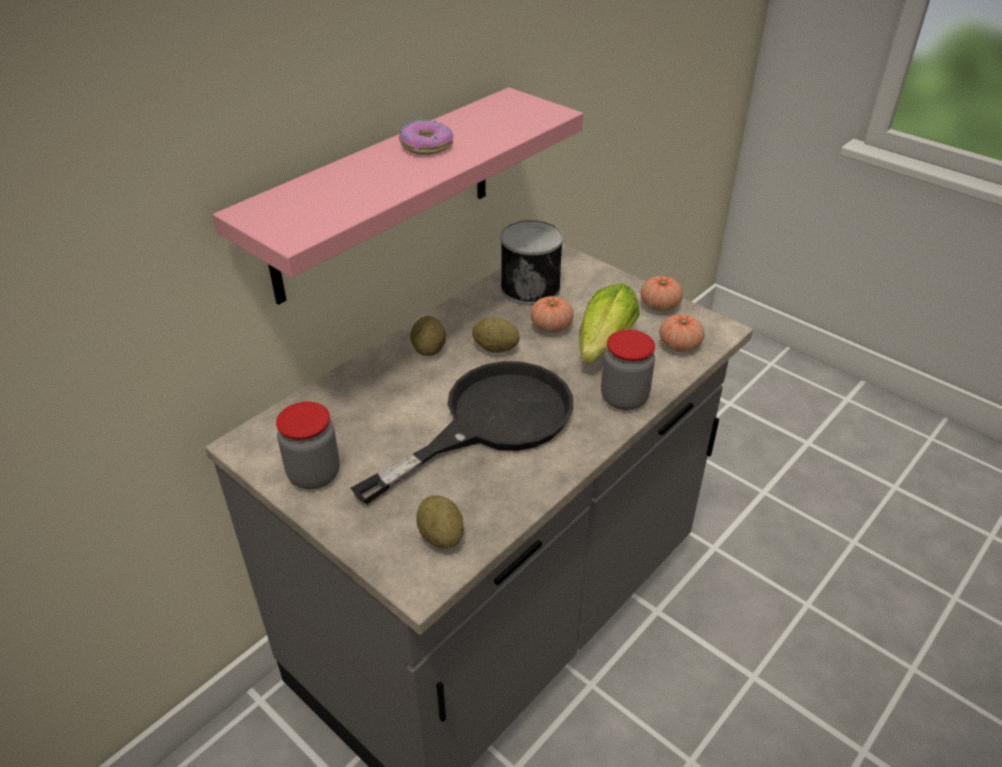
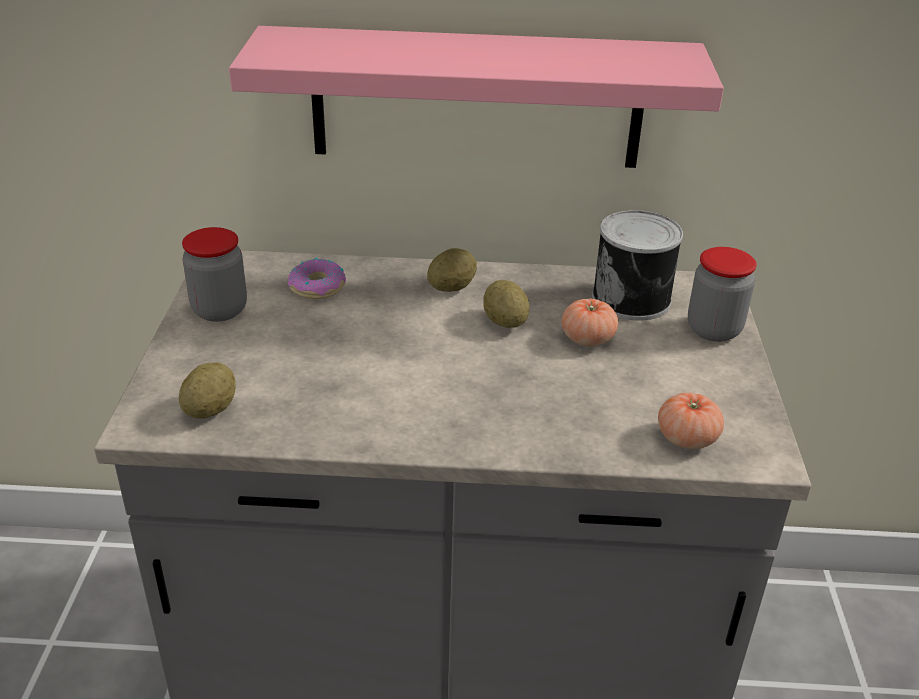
camera: 50 degrees right, 5 degrees down
black frying pan [351,361,573,504] -> none
donut [399,120,453,155] -> donut moved to [288,258,346,299]
lettuce [579,283,640,363] -> none
jar [601,330,655,410] -> jar moved to [688,247,757,342]
tomato [641,276,683,312] -> none

